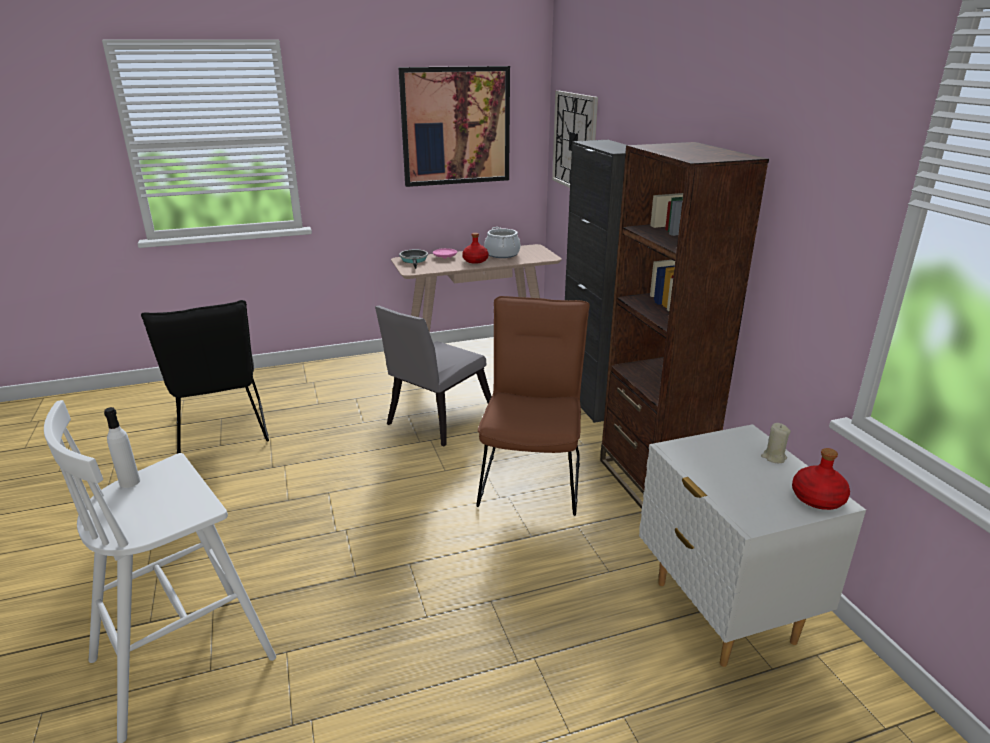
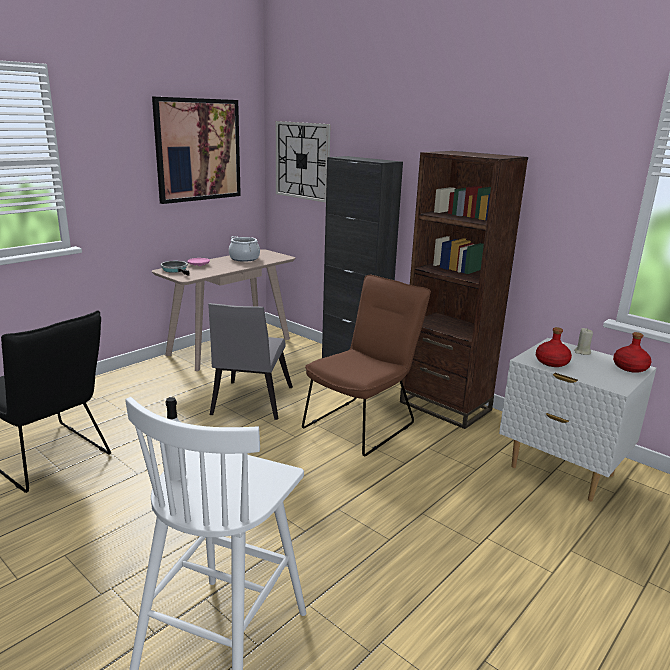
camera: 30 degrees left, 5 degrees down
red bottle [462,233,488,264] -> red bottle moved to [536,327,572,367]
brown chair [476,296,590,516] -> brown chair turned 60 degrees clockwise [302,275,431,456]

